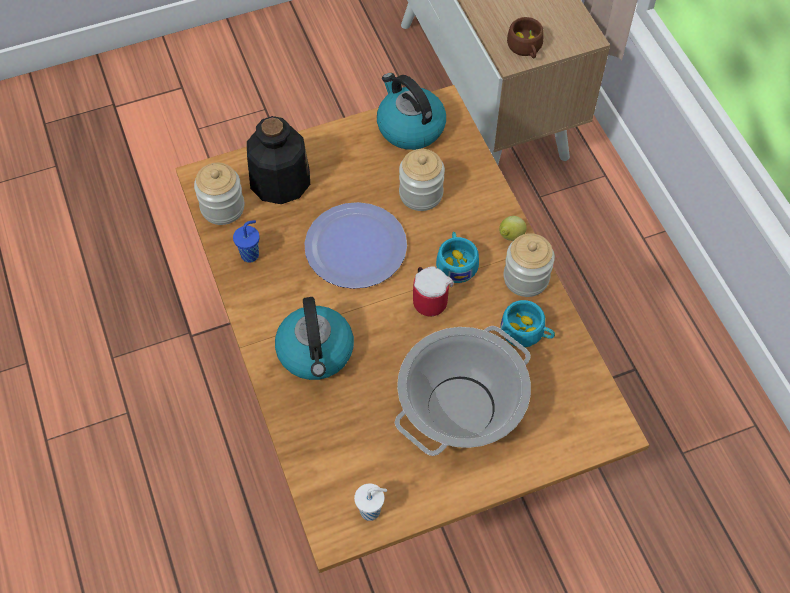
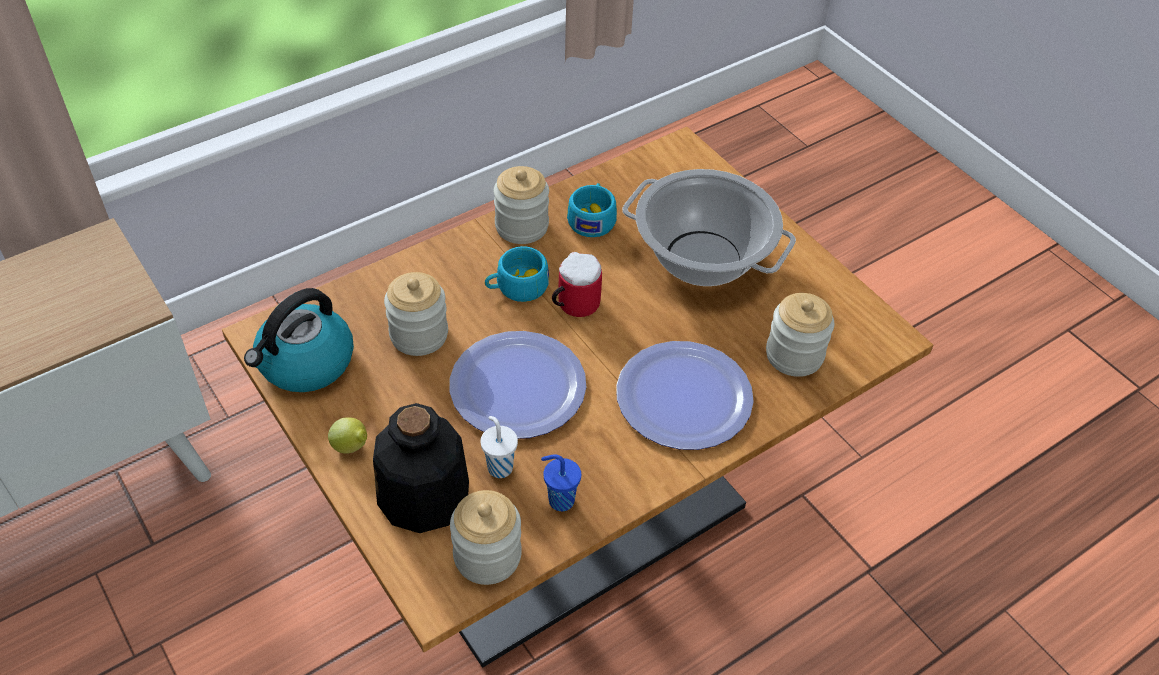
camera: 105 degrees left, 10 degrees down
kettle [275,297,354,380] -> plate [616,341,754,450]
white cup [354,484,387,521] -> white cup moved to [481,416,518,478]
lemon [499,216,527,241] -> lemon moved to [328,417,367,454]
brown cup [507,17,544,58] -> none
none -> jar [766,293,834,377]

